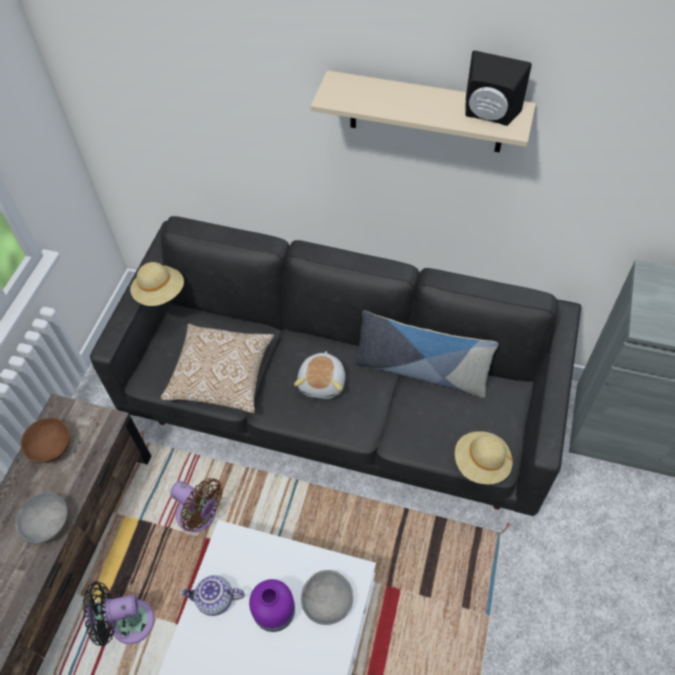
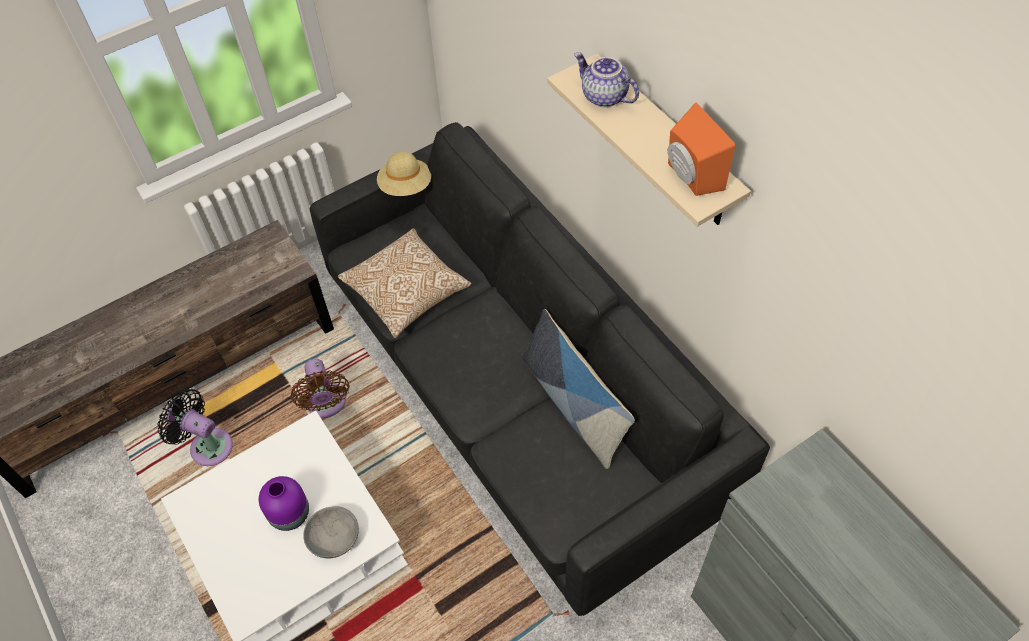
camera: 40 degrees right, 0 degrees up
grey bowl [15,493,68,544] -> none
brown bowl [21,418,70,463] -> none
teapot [179,575,245,616] -> teapot moved to [574,52,639,107]
plush toy [294,351,345,399] -> none
beige hat [455,431,513,484] -> none
black speaker [465,51,532,126] -> orange speaker [668,103,735,196]

